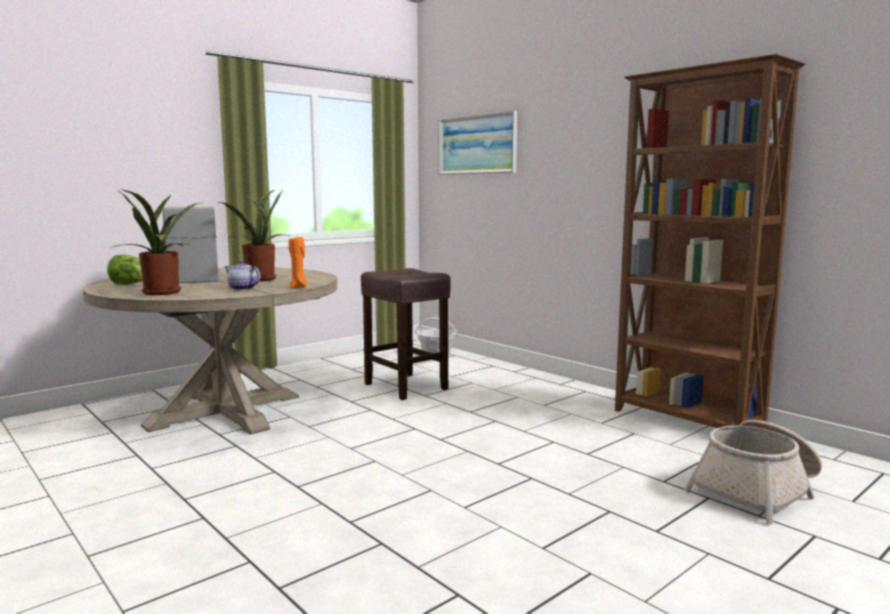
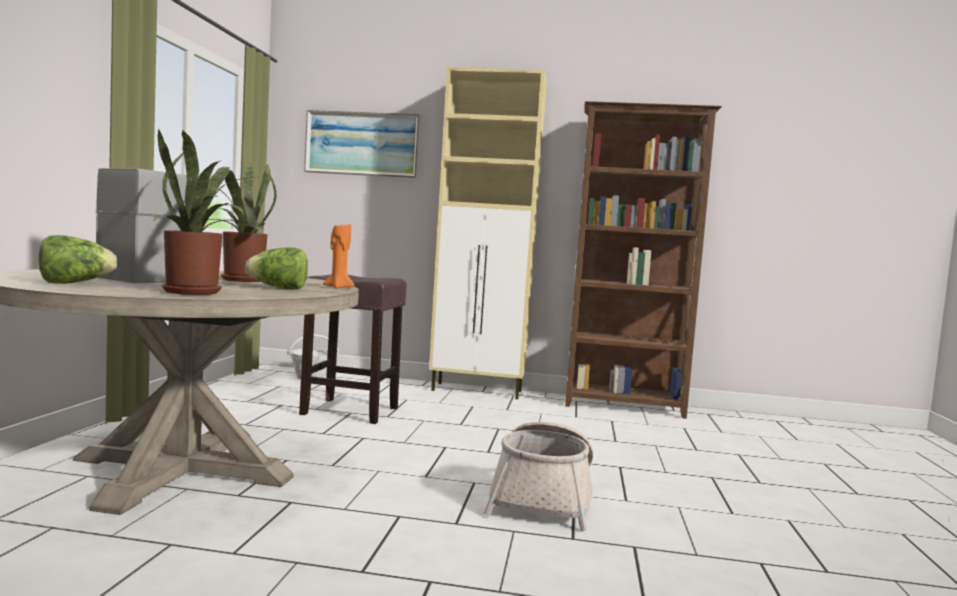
camera: 40 degrees left, 5 degrees down
teapot [225,260,260,290] -> lettuce [246,247,308,289]
basket [684,420,822,524] -> basket moved to [483,422,593,531]
none -> beige cabinet [429,67,547,399]

